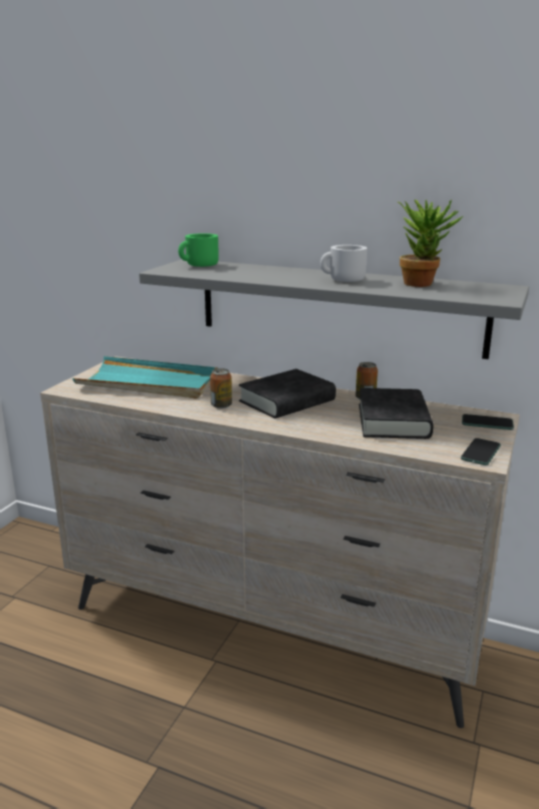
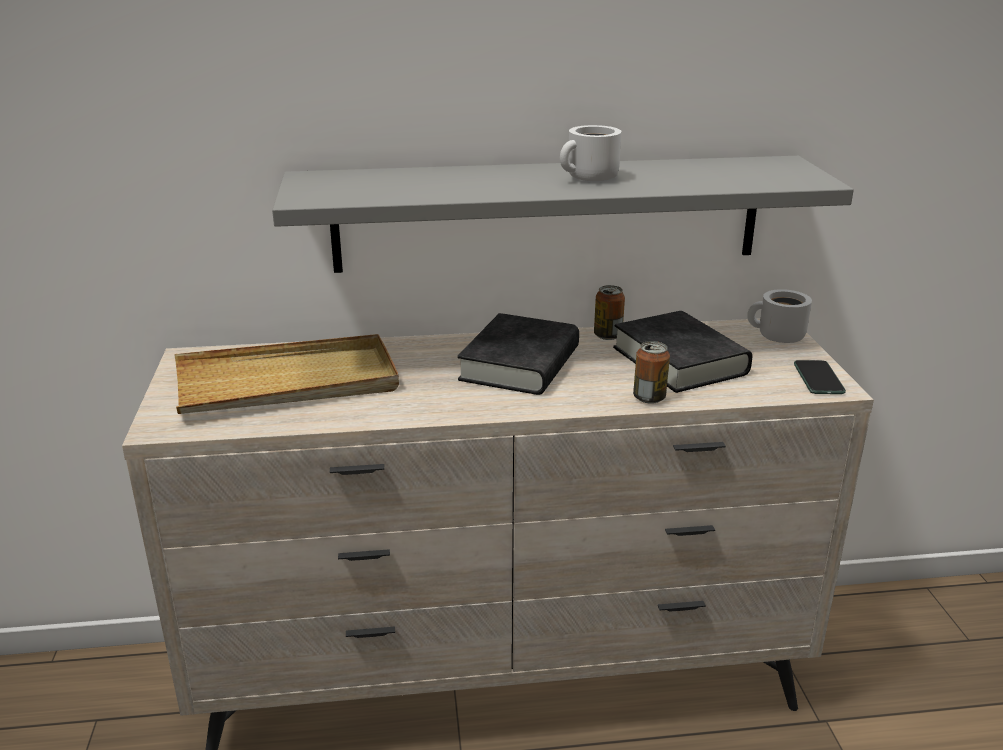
camera: 30 degrees left, 5 degrees up
turquoise tray [72,356,218,399] -> beige tray [174,334,399,414]
green mug [178,233,219,267] -> none
can [210,368,232,409] -> can moved to [633,341,670,404]
potted plant [398,200,464,287] -> none
phone [462,414,514,430] -> white mug [747,289,812,343]

